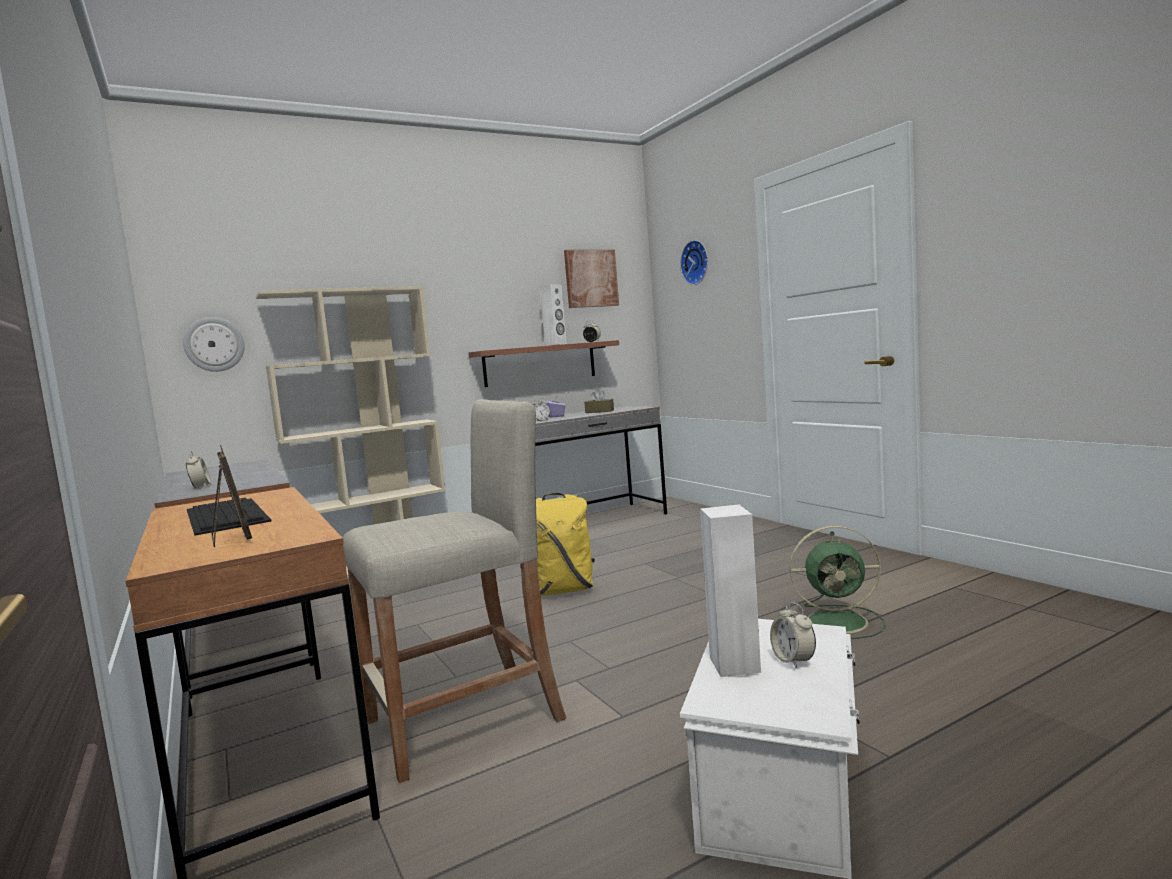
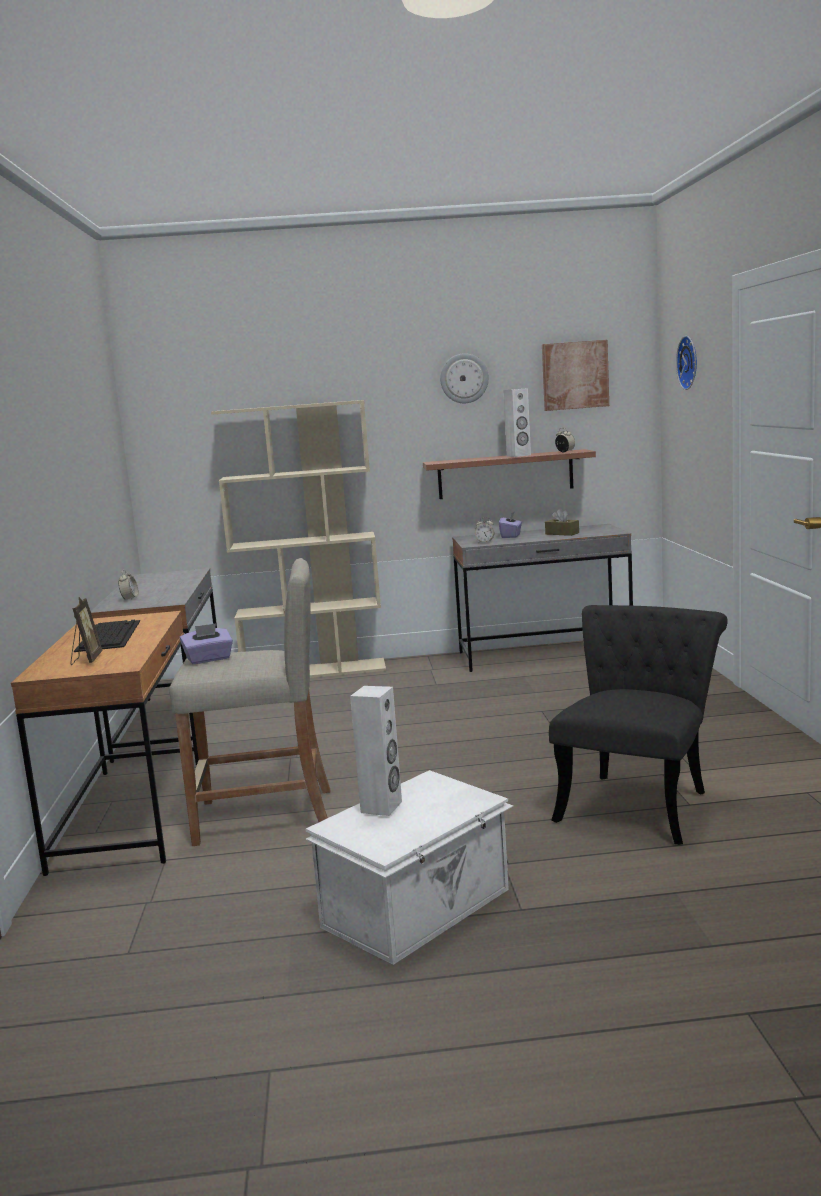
camera: 25 degrees right, 5 degrees up
wall clock [183,317,245,372] -> wall clock moved to [440,353,489,403]
yellow backpack [536,493,595,596] -> none
alarm clock [770,602,816,668] -> none
green fan [789,526,885,639] -> black chair [549,605,728,845]
none -> purple tissue box [180,623,233,664]

